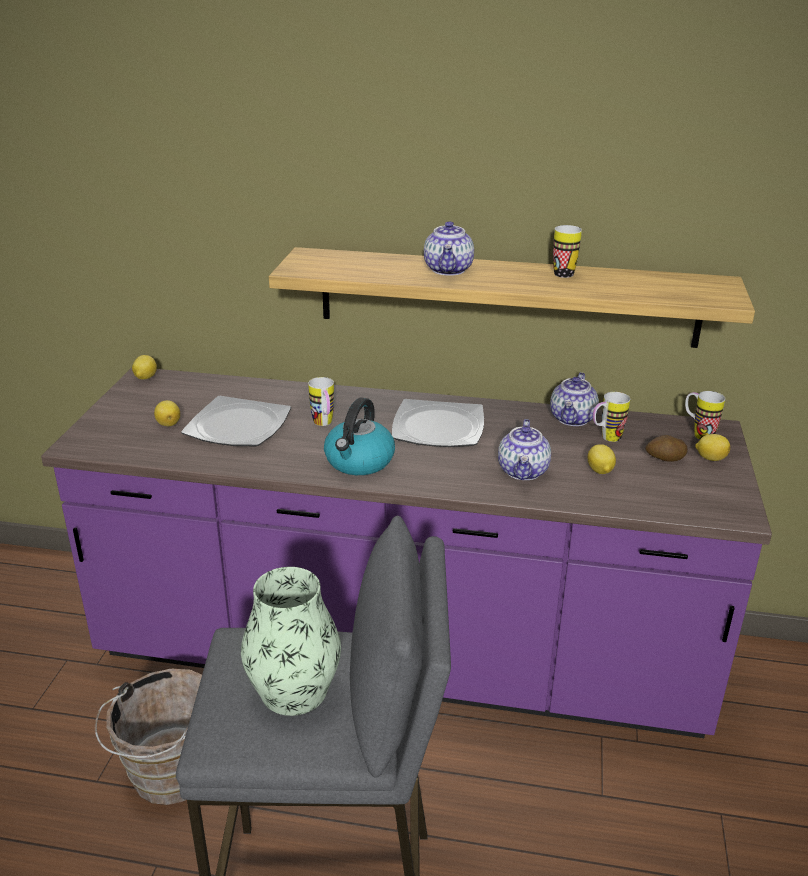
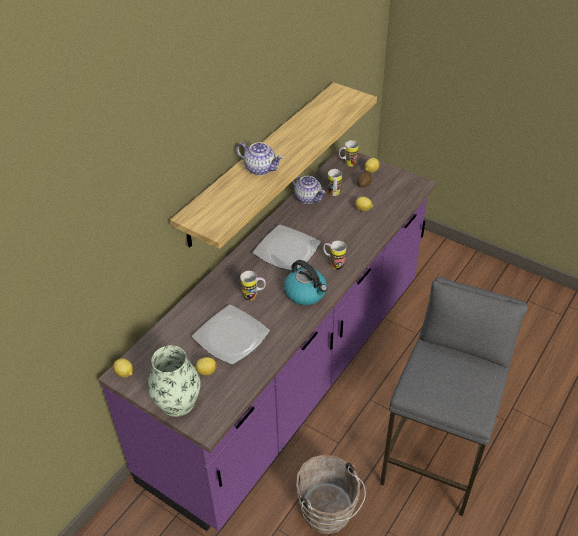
camera: 65 degrees left, 15 degrees up
vase [241,567,341,716] -> vase moved to [148,345,201,417]
teapot [498,419,551,480] -> none
mug [553,225,582,278] -> mug moved to [323,241,346,270]

